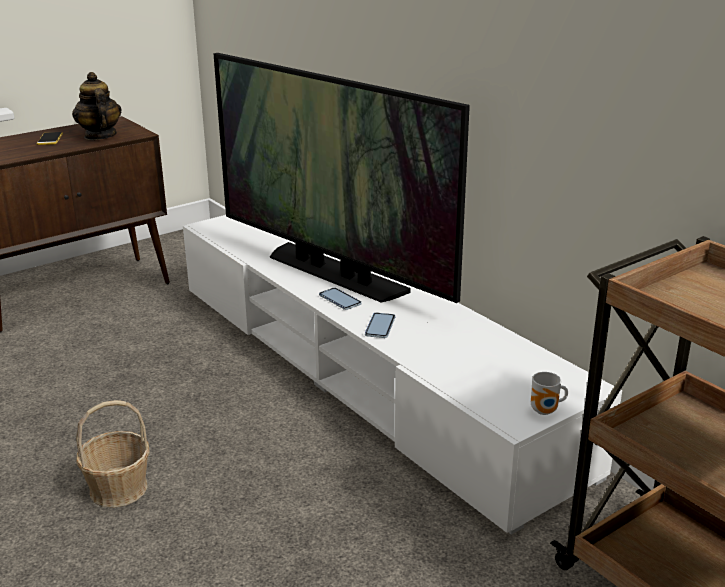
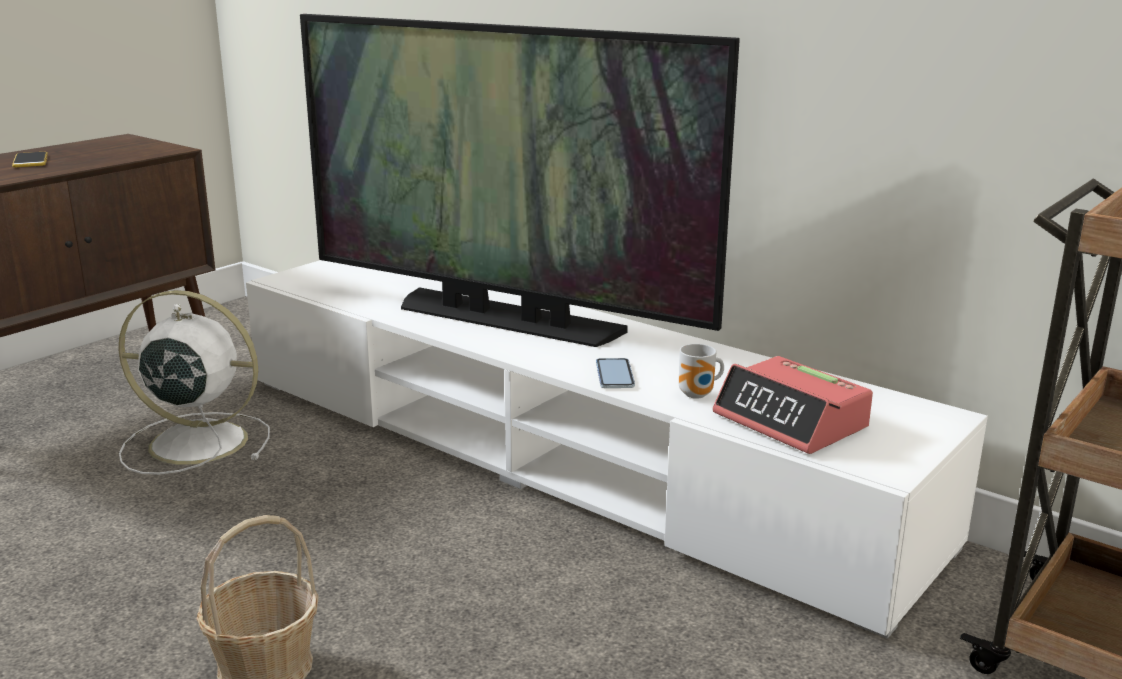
camera: 15 degrees left, 5 degrees down
teapot [72,72,122,140] -> none
phone [319,288,362,310] -> none
mug [531,372,568,415] -> mug moved to [679,344,724,399]
none -> white fan [118,290,270,475]
none -> alarm clock [713,356,873,454]

